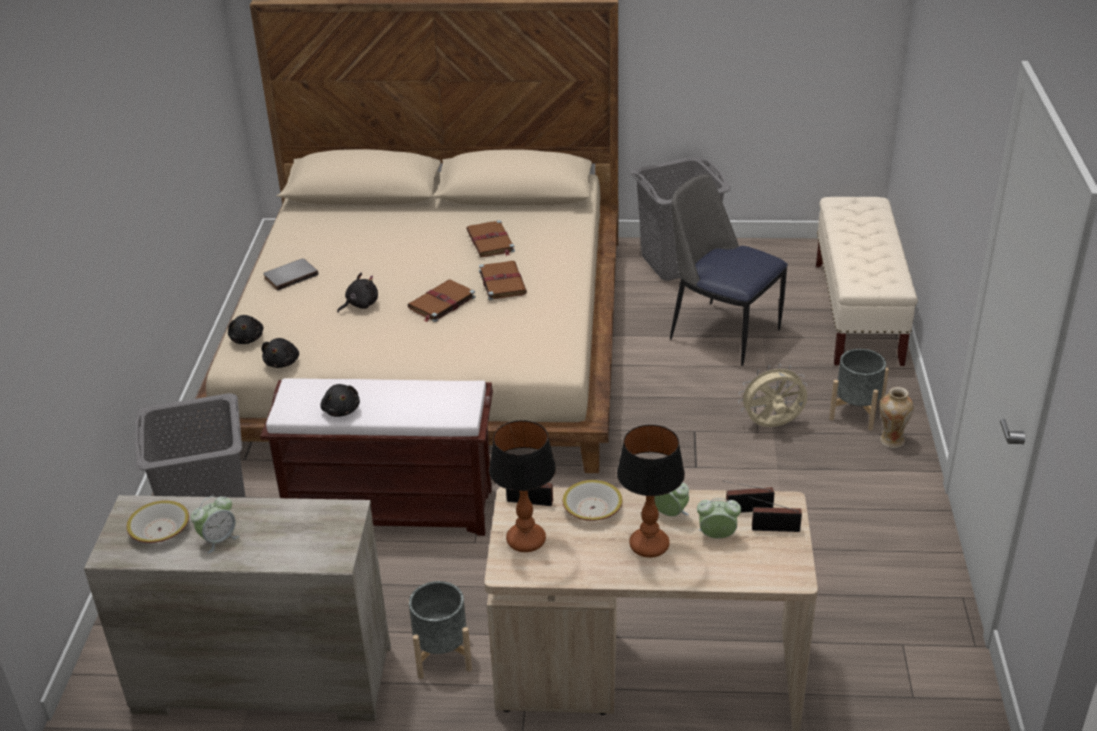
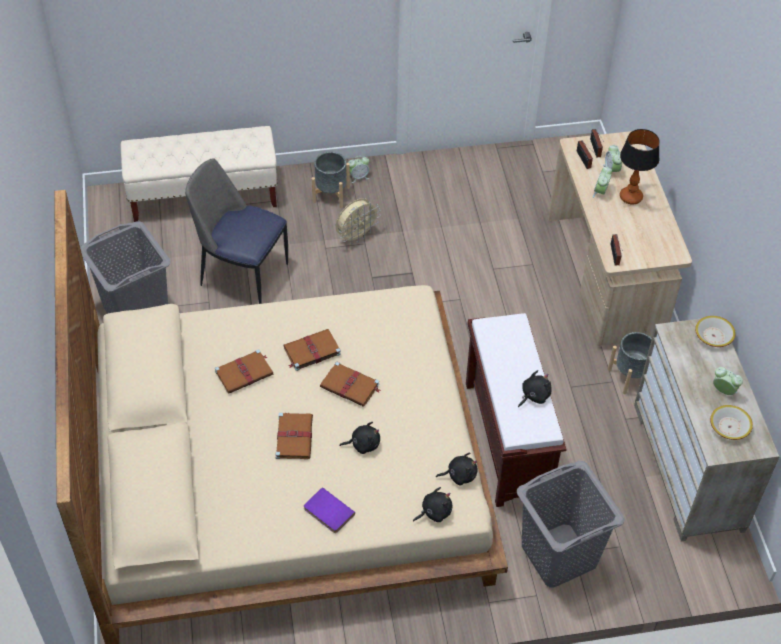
camera: 105 degrees left, 15 degrees up
grey book [263,258,319,291] -> purple book [304,487,355,533]
black plush toy [337,272,378,313] -> black plush toy turned 135 degrees clockwise [339,422,380,454]
table lamp [489,420,556,552] -> none
bowl [563,480,623,521] -> bowl moved to [695,316,736,347]
chair [670,174,788,366] -> chair turned 90 degrees clockwise [185,158,288,304]
beige fan [738,363,807,427] -> beige fan turned 105 degrees counterclockwise [336,198,381,244]
vase [880,387,914,448] -> alarm clock [348,156,369,183]
none -> brown book [275,412,313,459]

